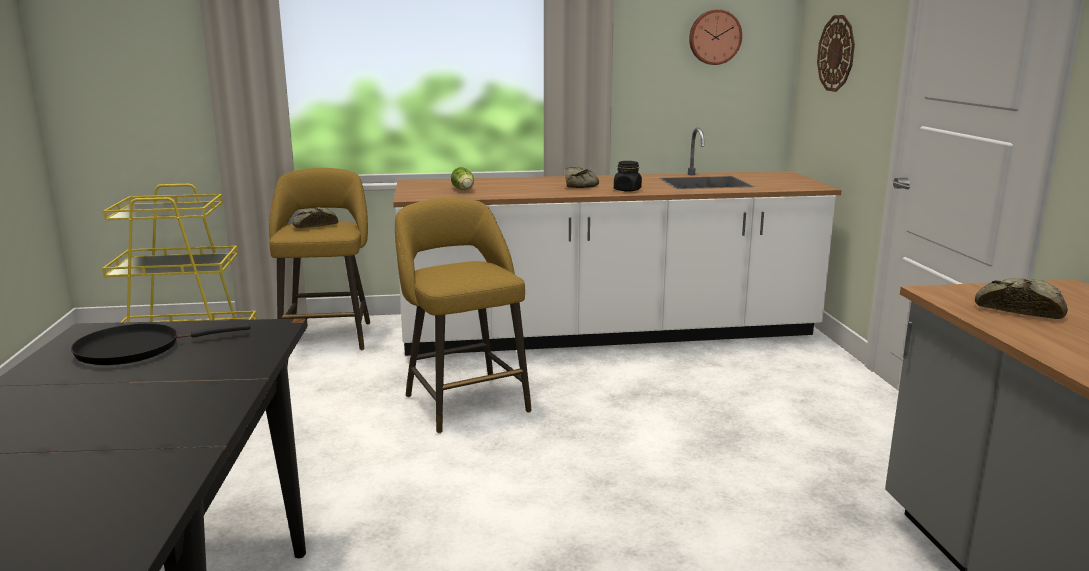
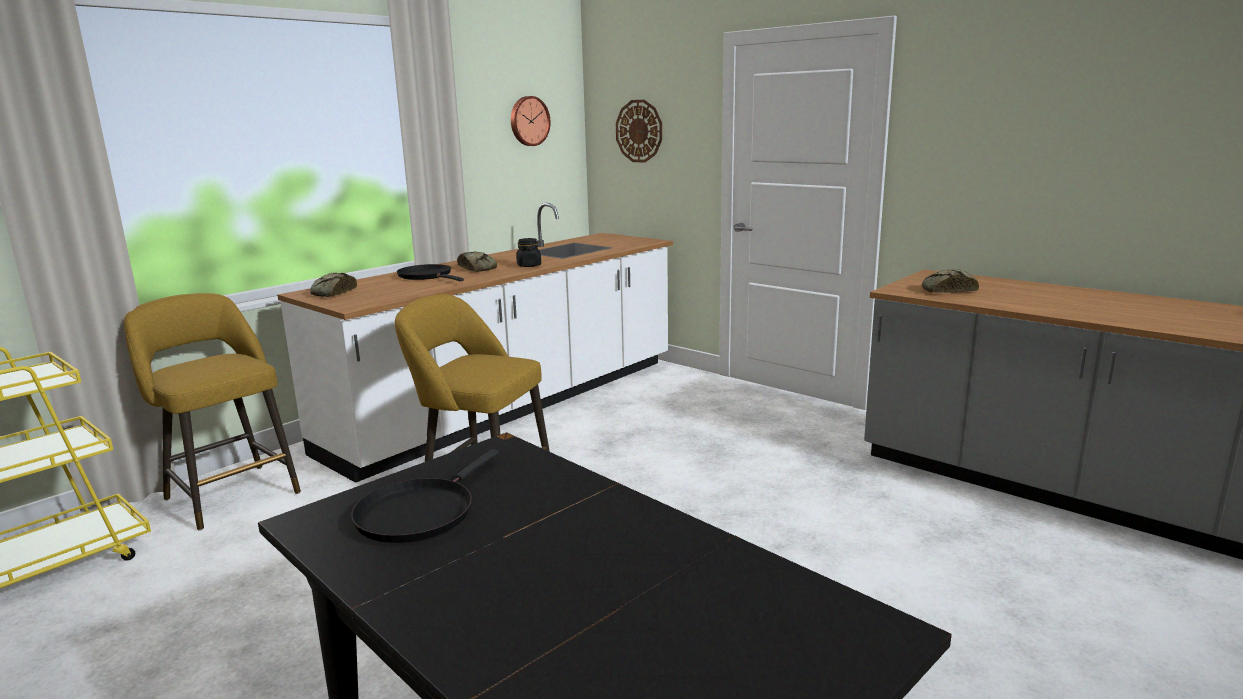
camera: 40 degrees left, 0 degrees up
bread [292,207,338,228] -> bread moved to [310,273,357,297]
lettuce [451,167,474,190] -> none
none -> black frying pan [397,264,464,281]

